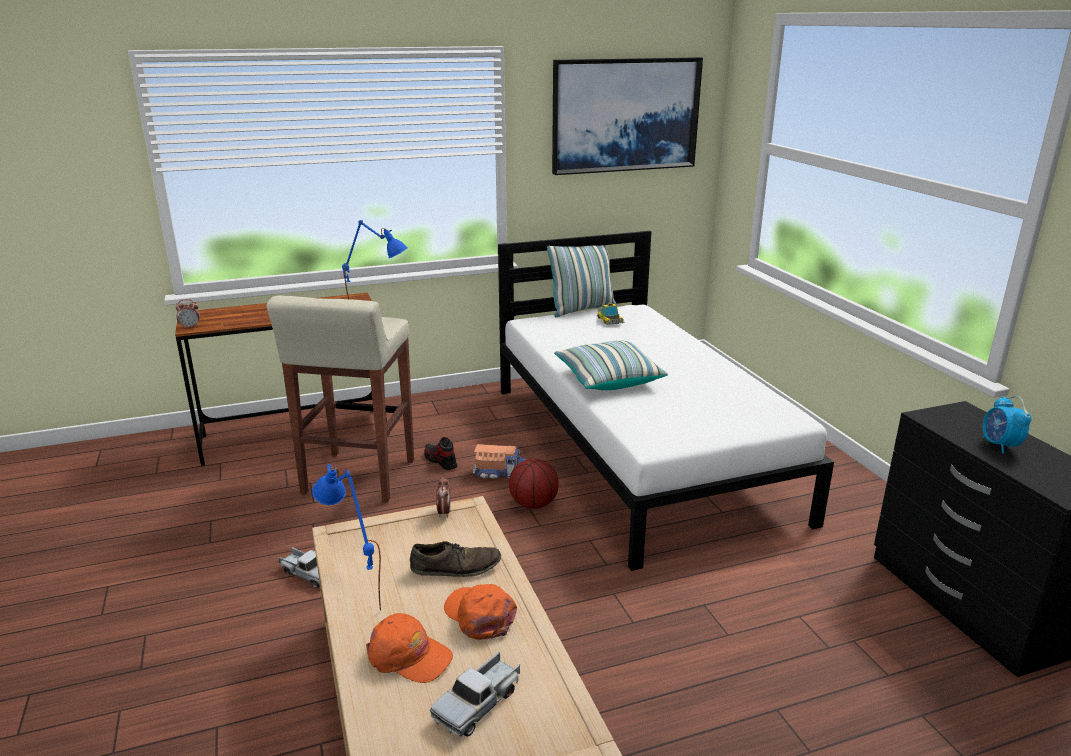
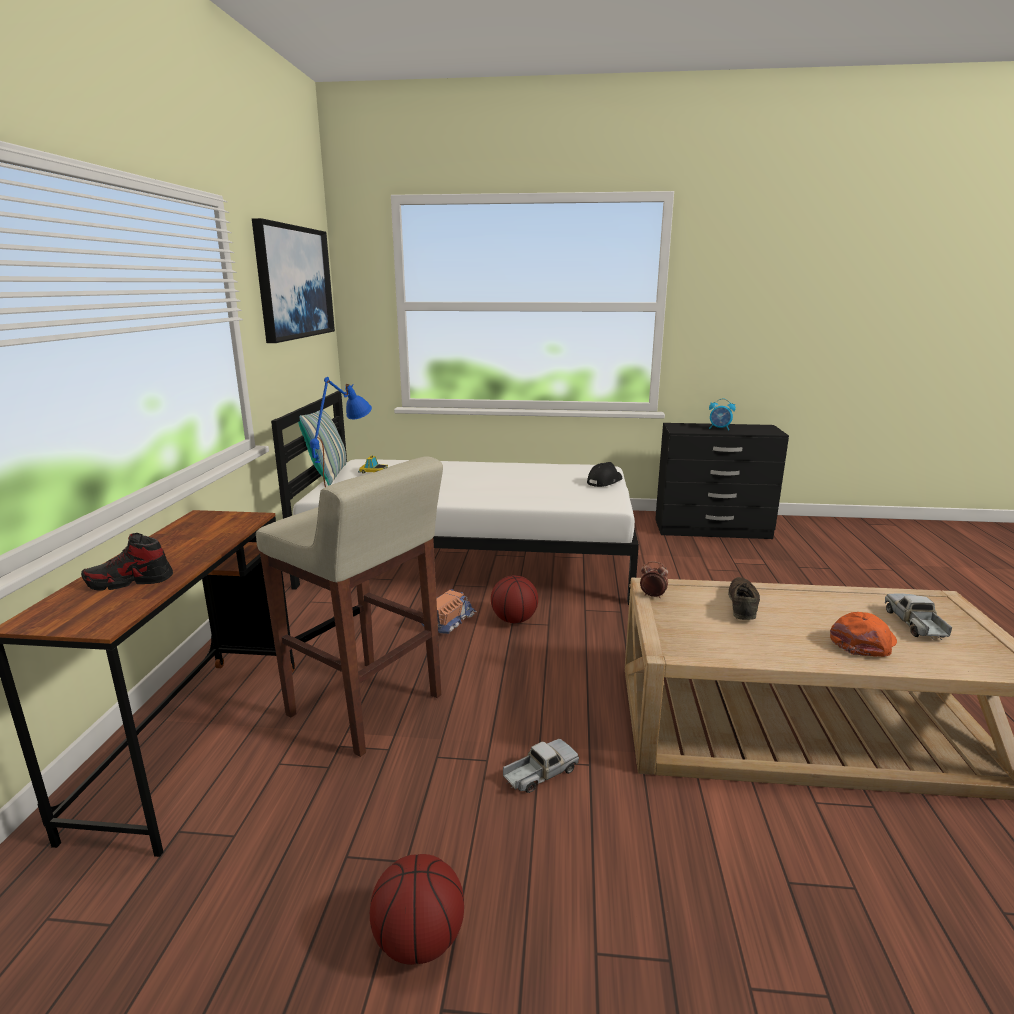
camera: 65 degrees left, 5 degrees down
alarm clock [175,299,200,329] -> none
blue table lamp [312,464,381,610] -> none
shoe [424,437,457,470] -> shoe moved to [81,533,173,591]
toy truck [430,652,520,737] -> toy truck turned 150 degrees counterclockwise [885,594,953,640]
orange cap [444,584,517,640] -> none
pillow [554,341,668,390] -> none
none -> basketball [370,854,464,965]
none -> black cap [587,462,622,487]

